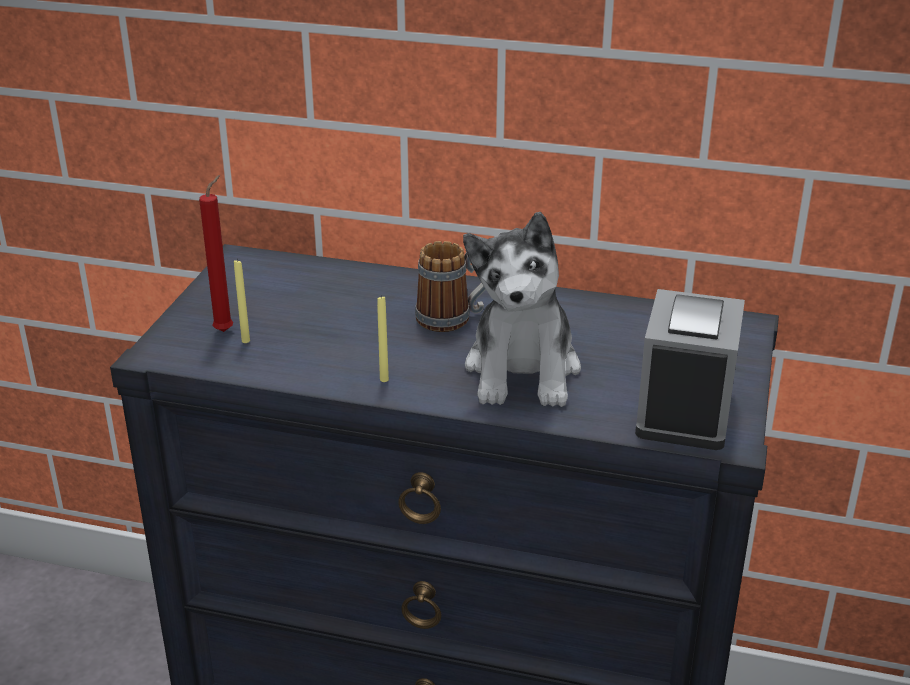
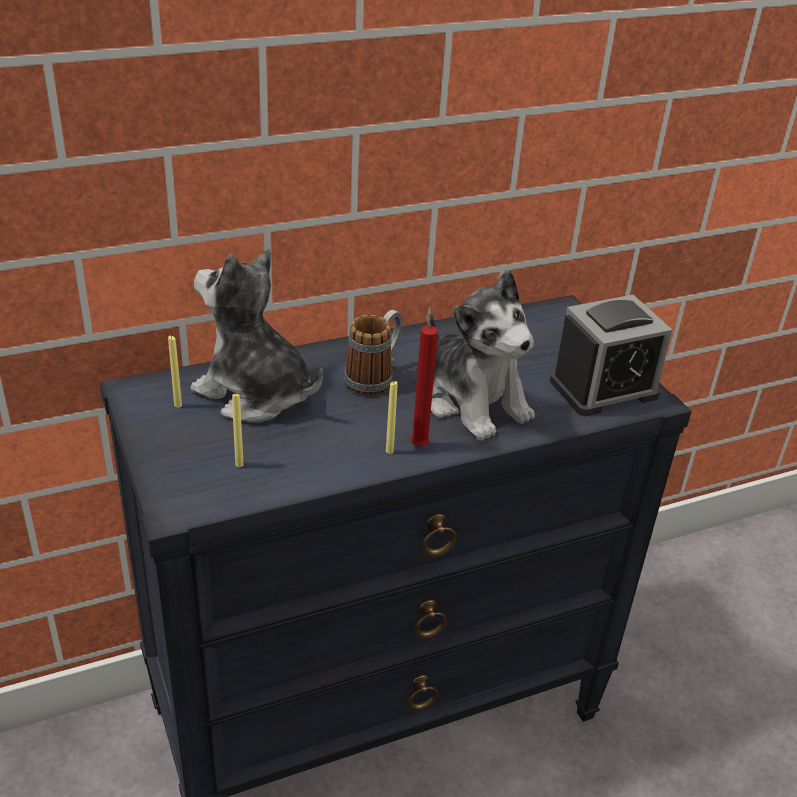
camera: 40 degrees left, 5 degrees up
red candle [199,175,233,332] -> red candle moved to [410,306,438,447]
alarm clock [635,289,745,450] -> alarm clock turned 90 degrees clockwise [550,295,672,416]
none -> yellow candle [168,335,182,408]
none -> plush toy [190,249,323,422]

